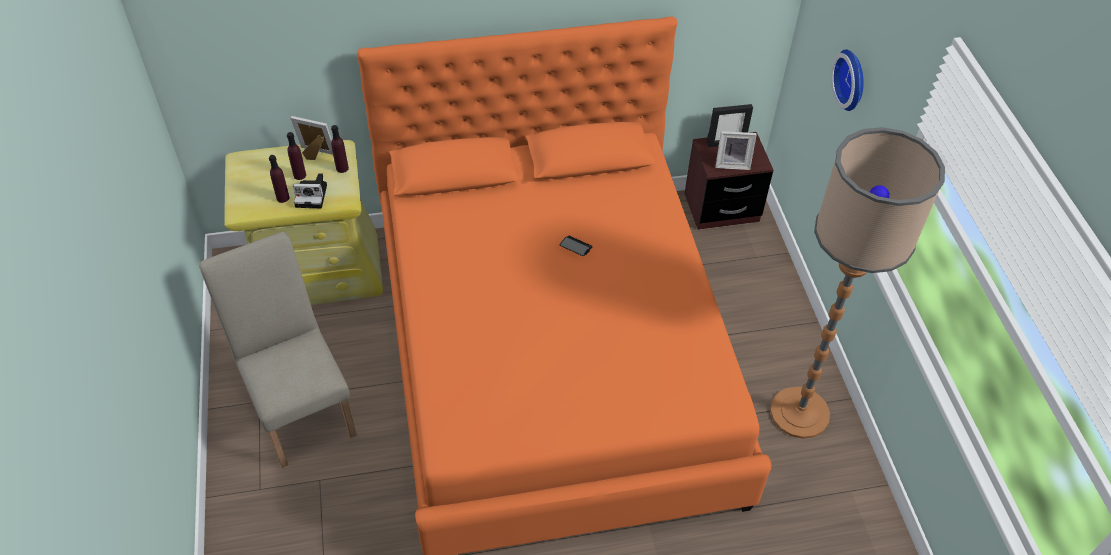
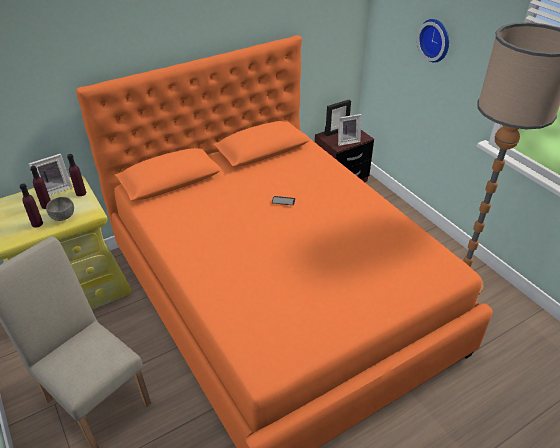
camera: 20 degrees left, 10 degrees down
picture frame [291,116,333,160] -> picture frame turned 150 degrees clockwise [28,153,73,196]
camera [293,173,327,208] -> grey bowl [46,197,74,221]

